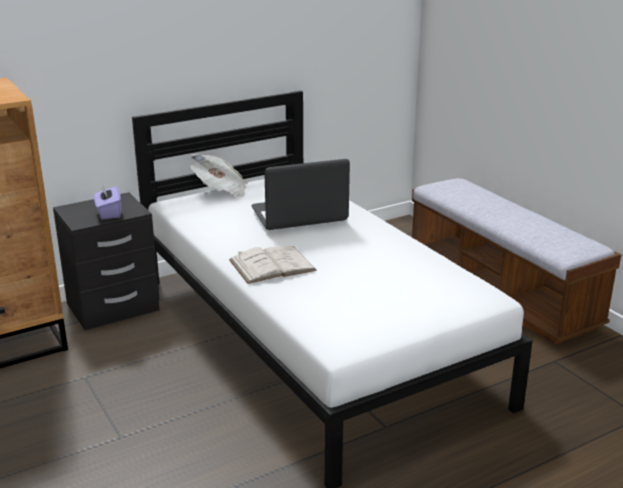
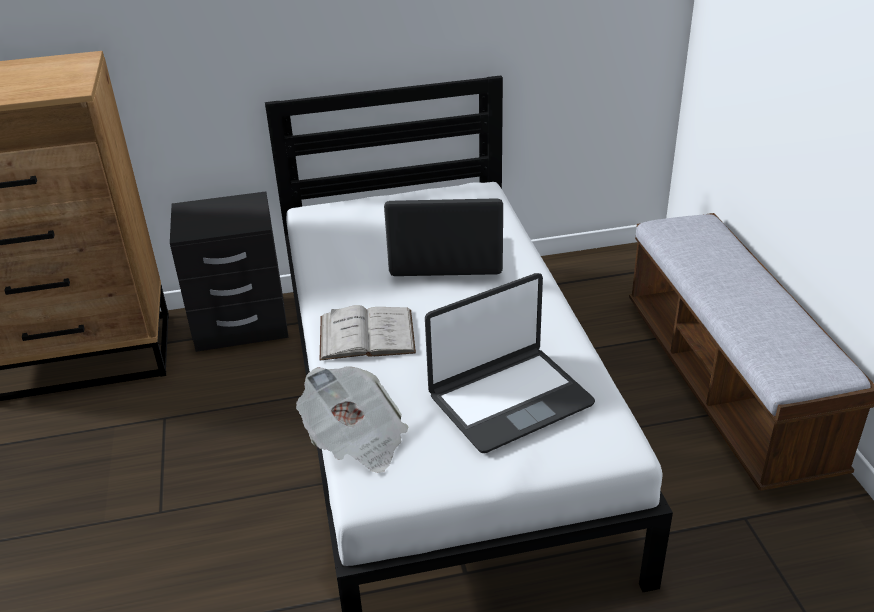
camera: 20 degrees right, 10 degrees up
purple tissue box [94,184,121,220] -> none
newspaper [190,154,248,197] -> newspaper moved to [296,366,409,473]
none -> laptop [425,273,595,453]

